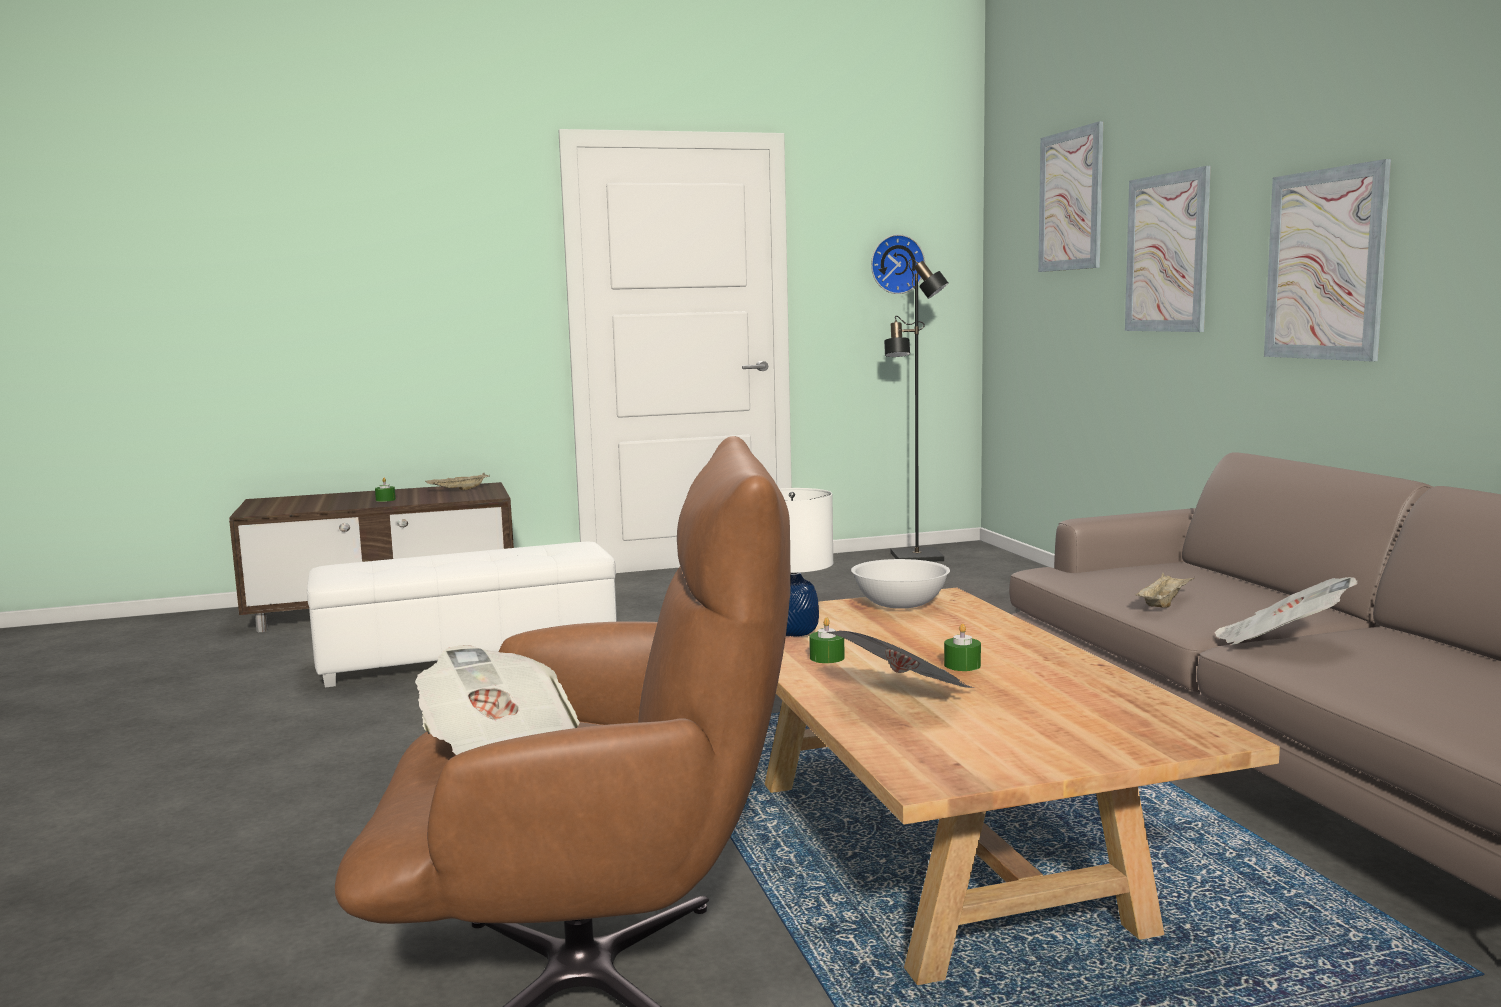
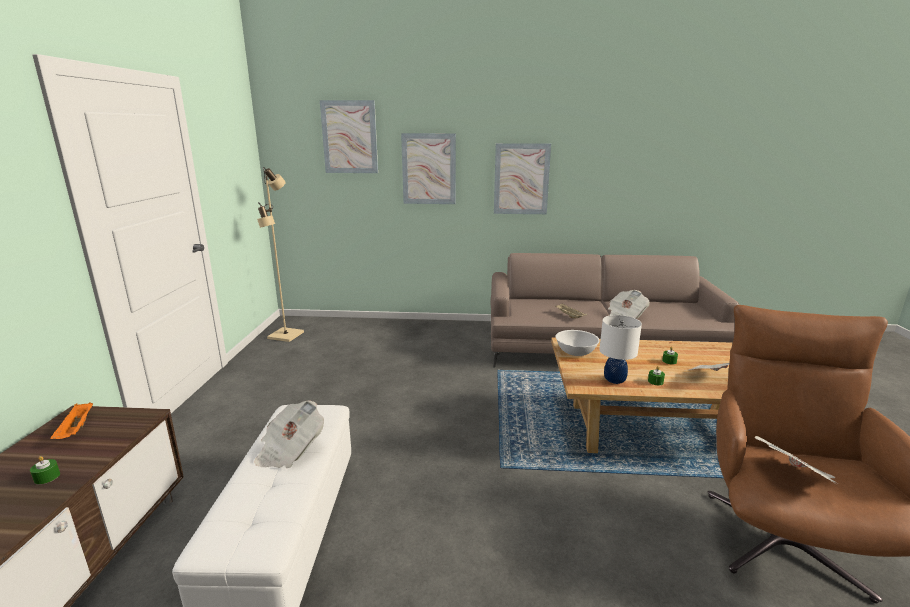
camera: 70 degrees left, 10 degrees up
beige tray [425,473,490,490] -> orange tray [50,402,93,439]
wall clock [871,234,925,294] -> none
black floor lamp [884,259,948,562] -> beige floor lamp [257,167,304,342]
none -> newspaper [254,400,324,468]

